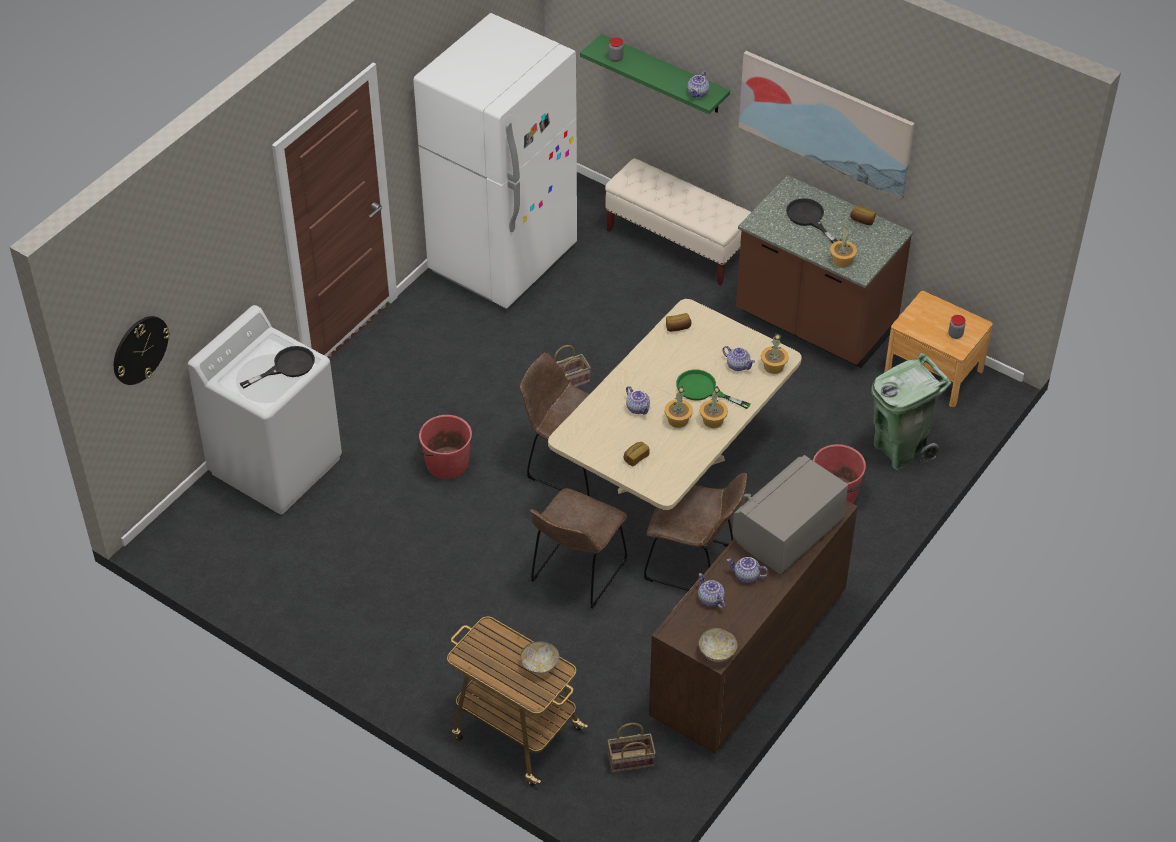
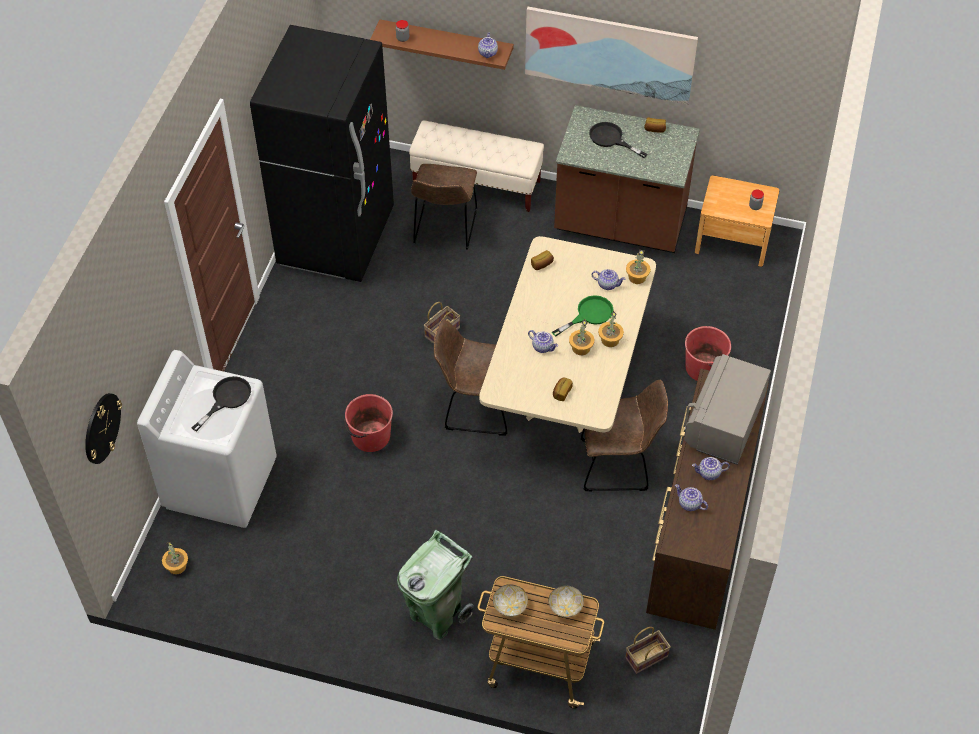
camera: 20 degrees left, 5 degrees up
white fridge [413,13,577,309] -> black fridge [250,25,394,282]
brown chair [530,488,627,608] -> brown chair moved to [411,164,477,250]
green shelf [580,34,730,114] -> brown shelf [370,20,514,70]
green frying pan [676,369,751,409] -> green frying pan turned 135 degrees clockwise [552,295,614,336]
bowl [699,627,738,662] -> bowl moved to [493,584,528,617]
potted plant [830,226,857,267] -> potted plant moved to [162,542,188,574]
green trash can [871,352,951,470] -> green trash can moved to [397,529,474,640]

